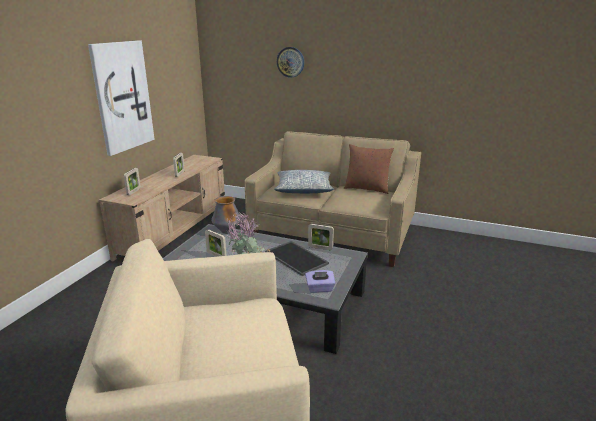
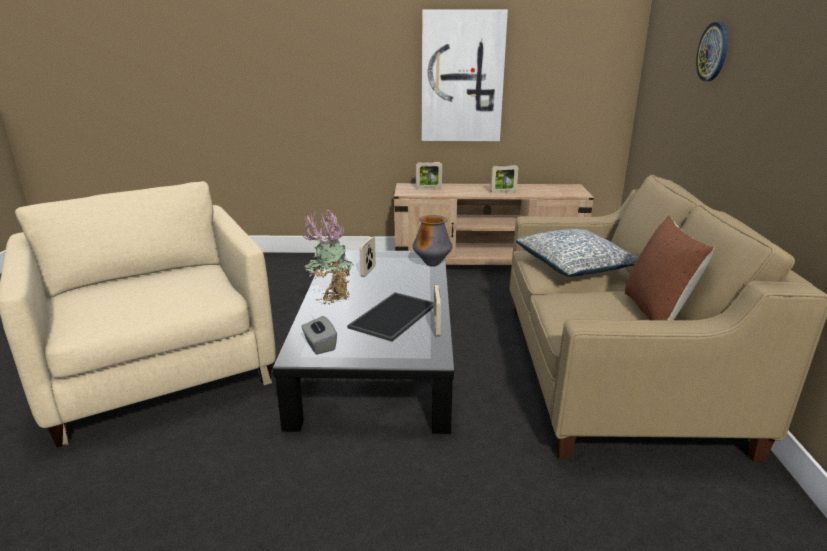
camera: 70 degrees right, 0 degrees up
purple tissue box [305,270,335,293] -> grey tissue box [301,316,337,354]

